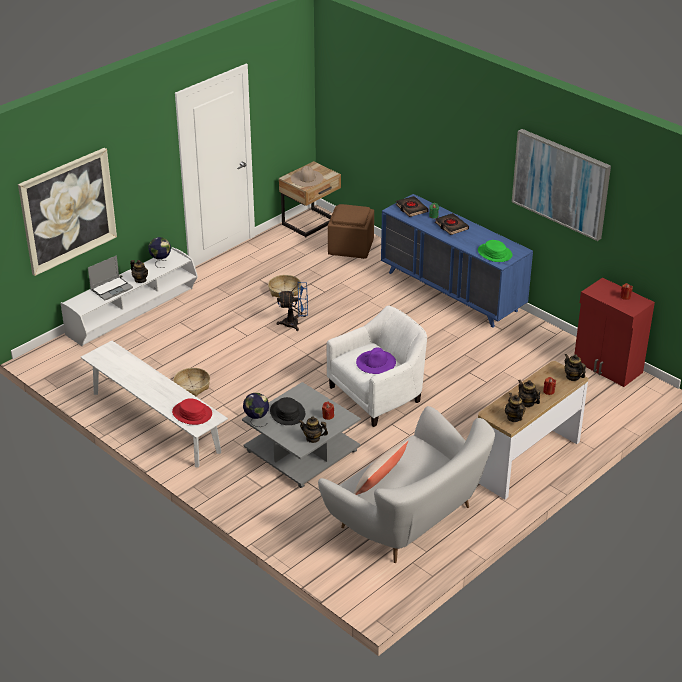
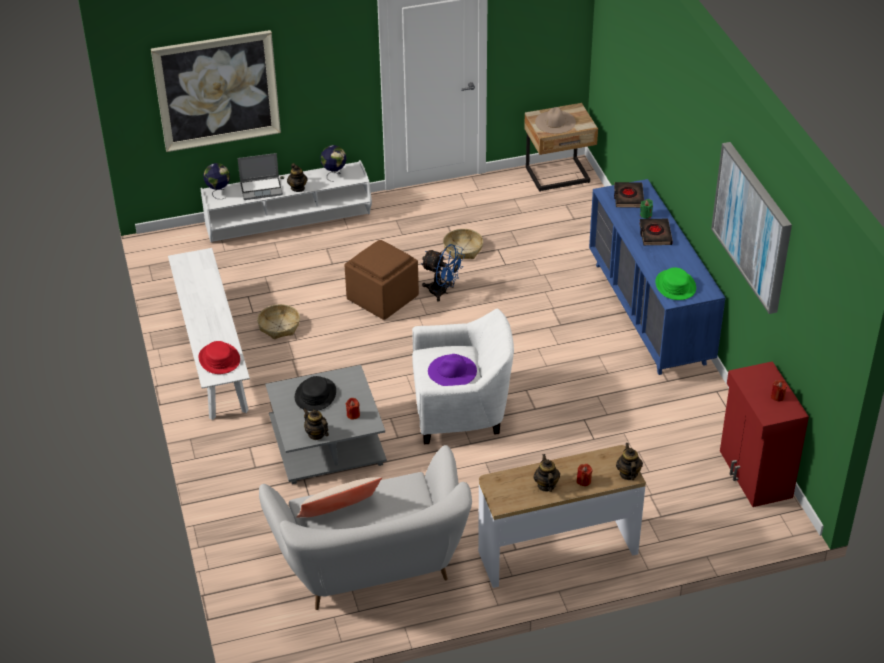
camera: 30 degrees right, 5 degrees up
globe [243,393,269,427] -> globe moved to [203,163,230,199]
brown ottoman [328,204,374,259] -> brown ottoman moved to [345,240,419,320]
teapot [505,393,525,422] -> none

